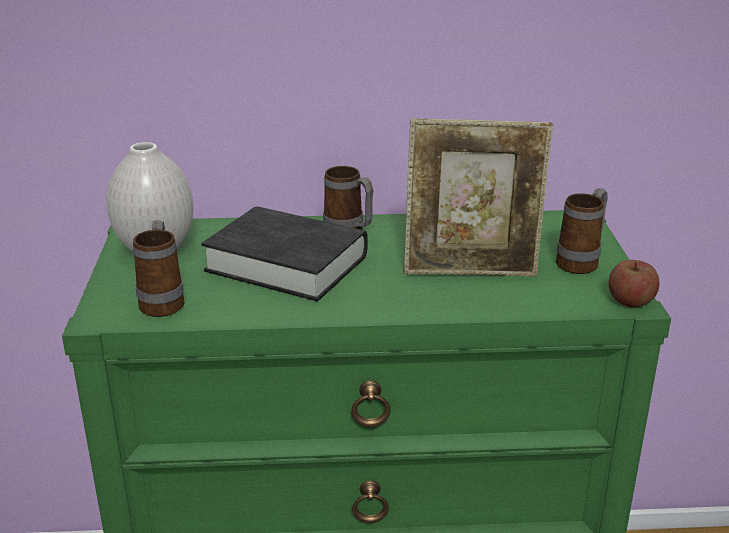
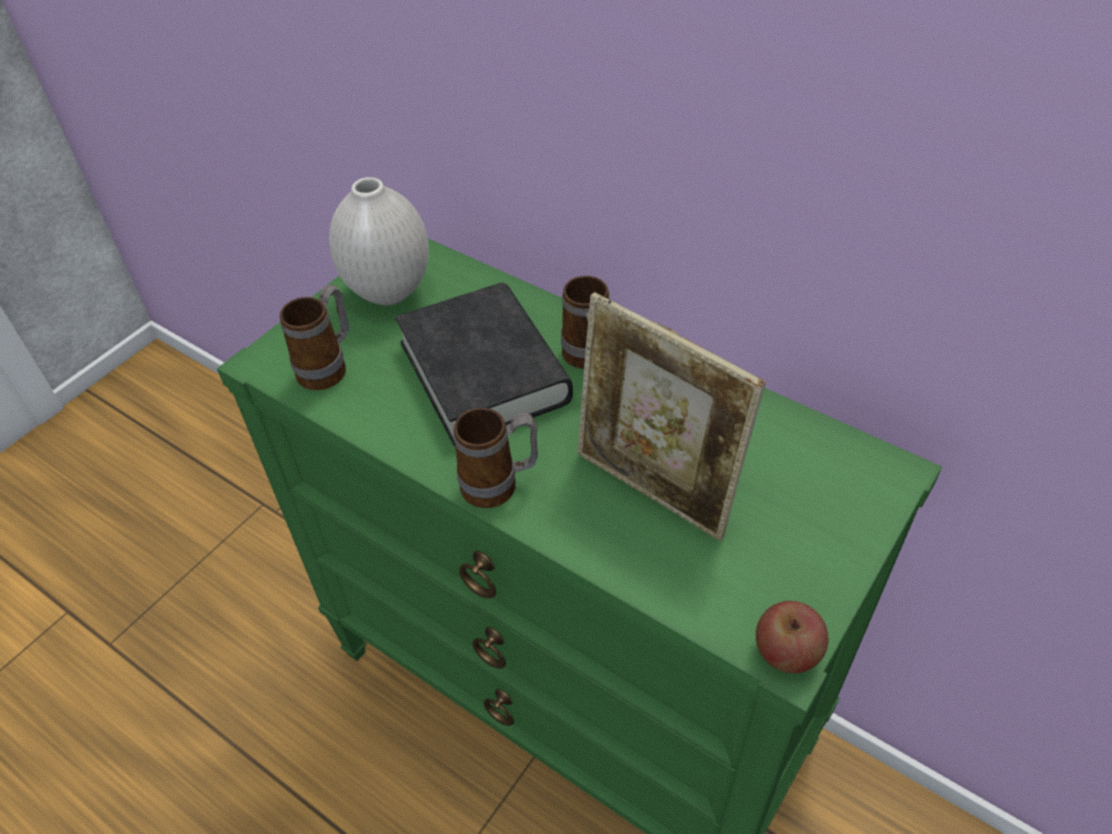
camera: 40 degrees right, 20 degrees up
mug [556,188,608,274] -> mug moved to [453,408,538,508]

